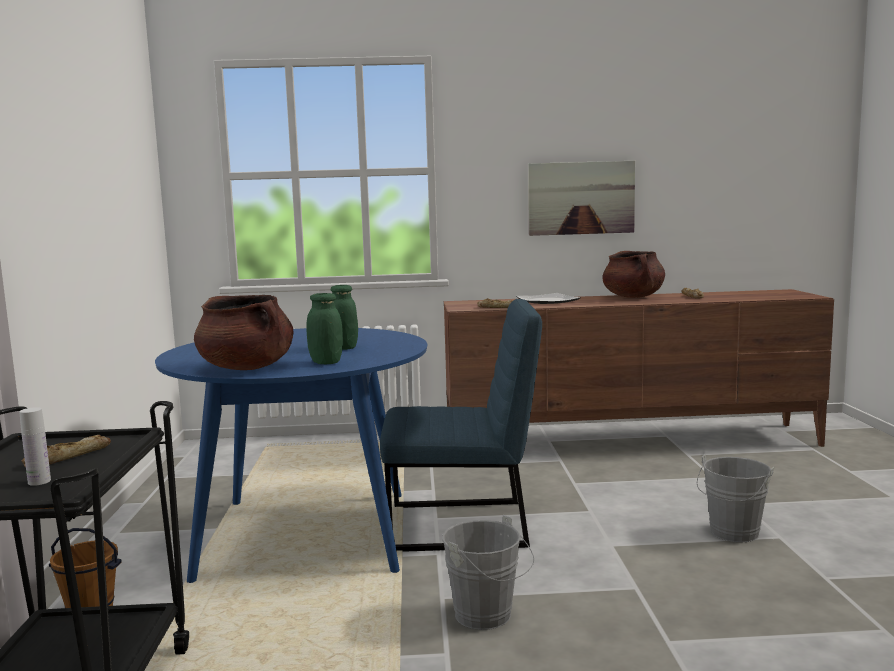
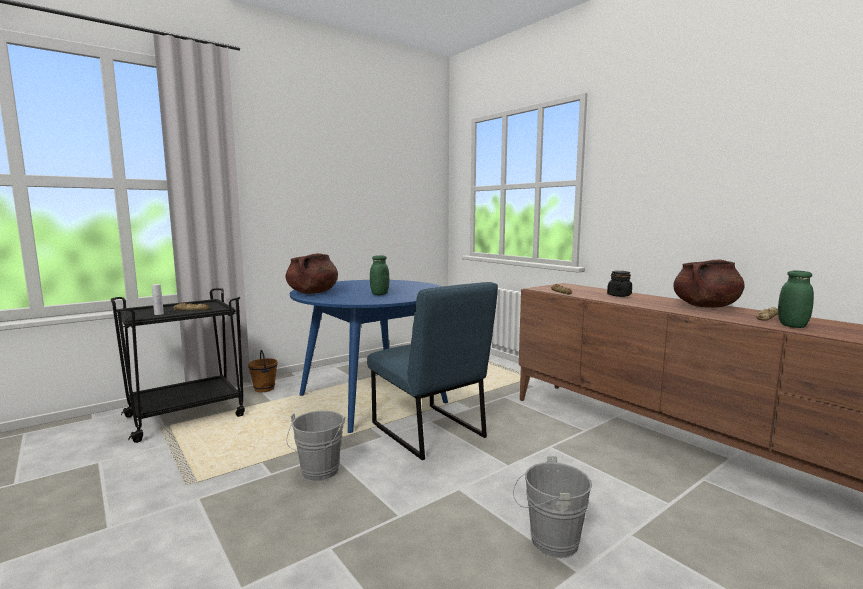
camera: 55 degrees right, 0 degrees up
green jar [307,293,343,364] -> green jar moved to [778,270,814,328]
plate [516,293,581,304] -> black jar [607,271,632,297]
picture [528,161,635,236] -> none

